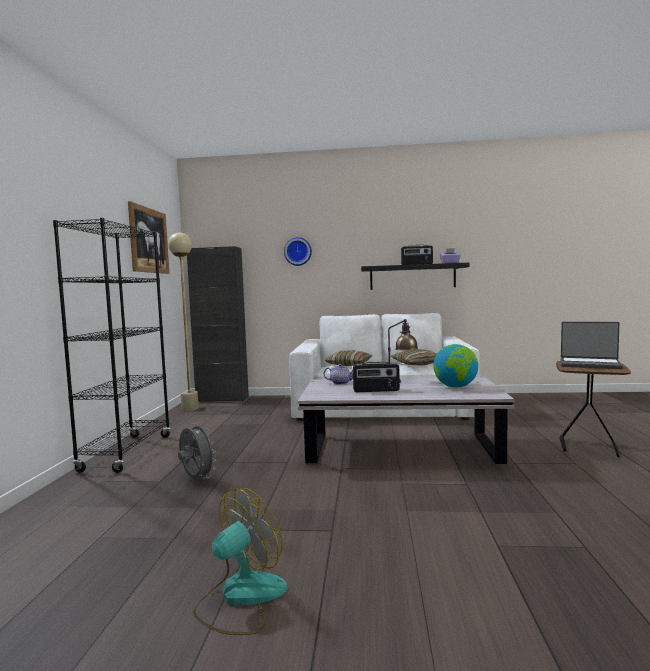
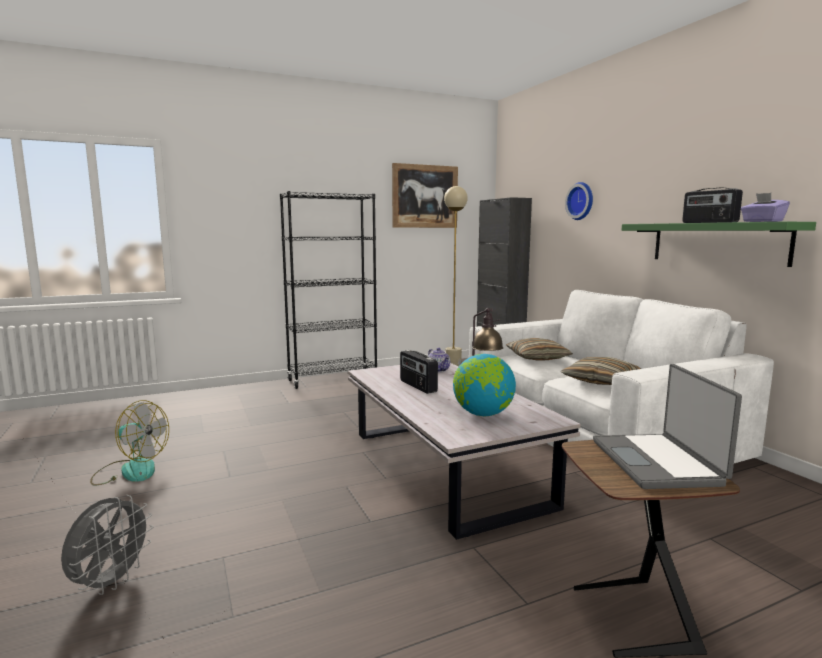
camera: 60 degrees right, 5 degrees up
grey fan [178,422,217,479] -> grey fan moved to [61,495,153,595]
black shelf [361,263,469,290] -> green shelf [622,222,816,267]

